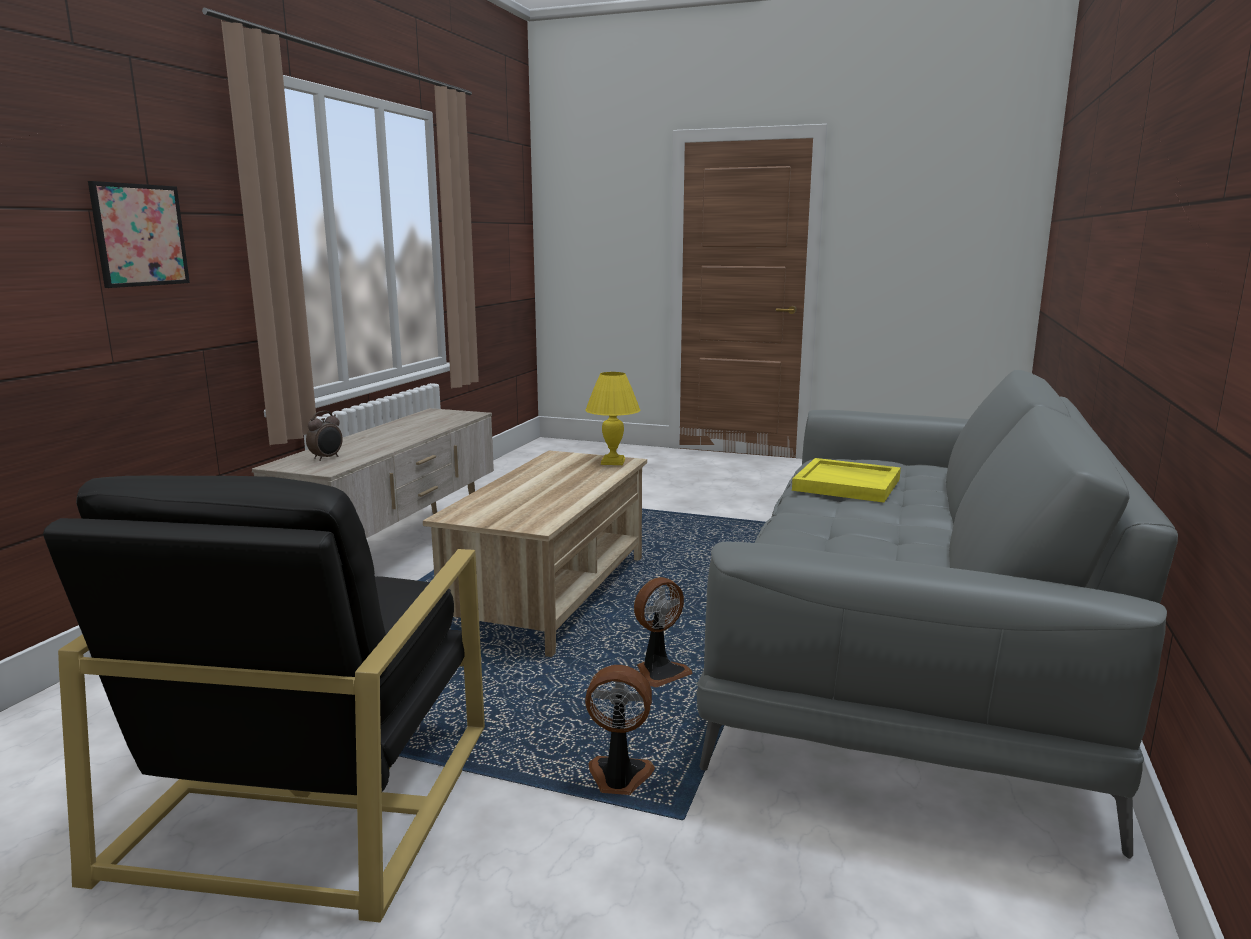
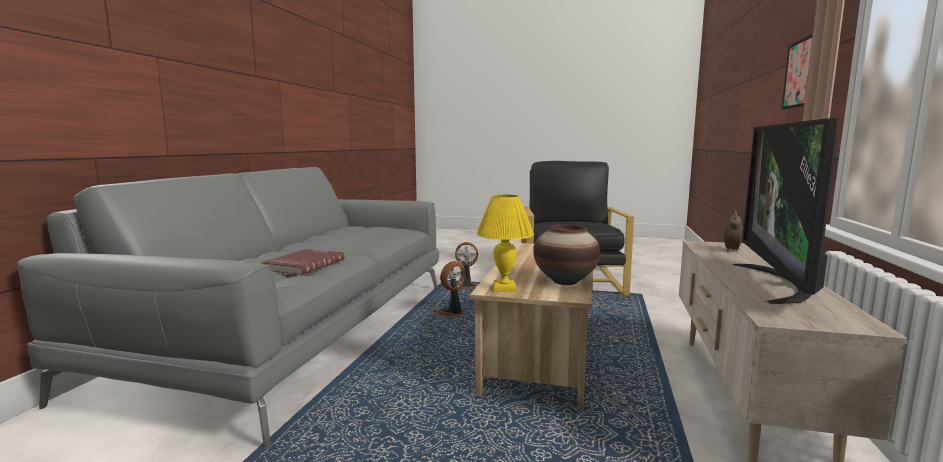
camera: 175 degrees right, 5 degrees down
yellow tray [792,458,901,503] -> red book [261,249,345,275]
none -> vase [533,224,600,285]
none -> television [733,118,837,304]

